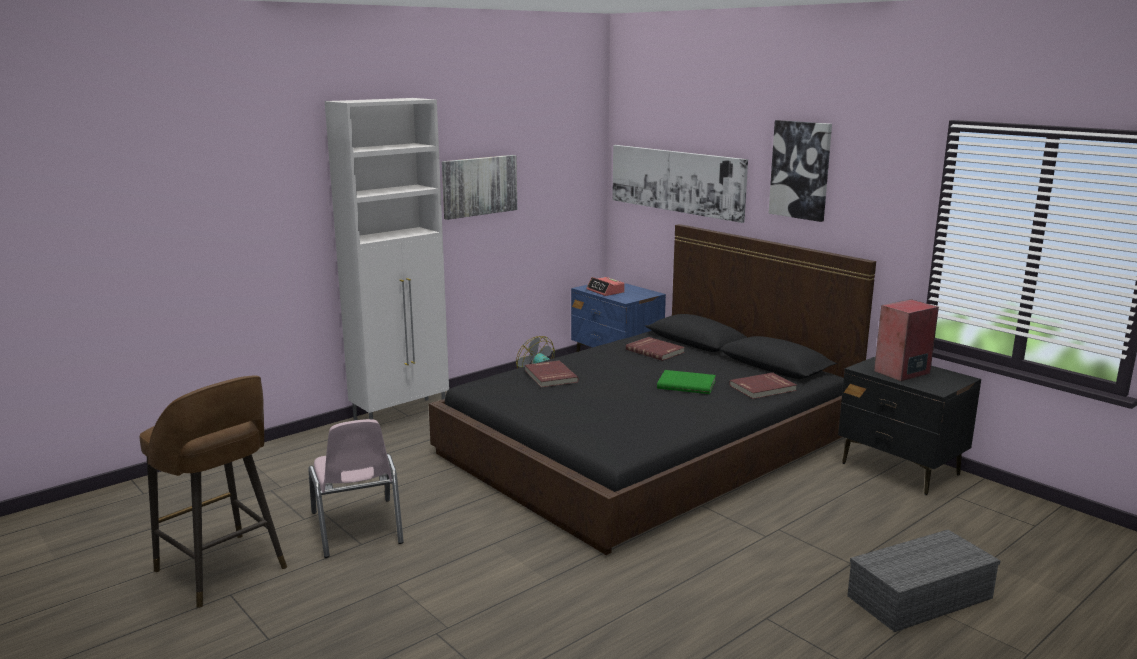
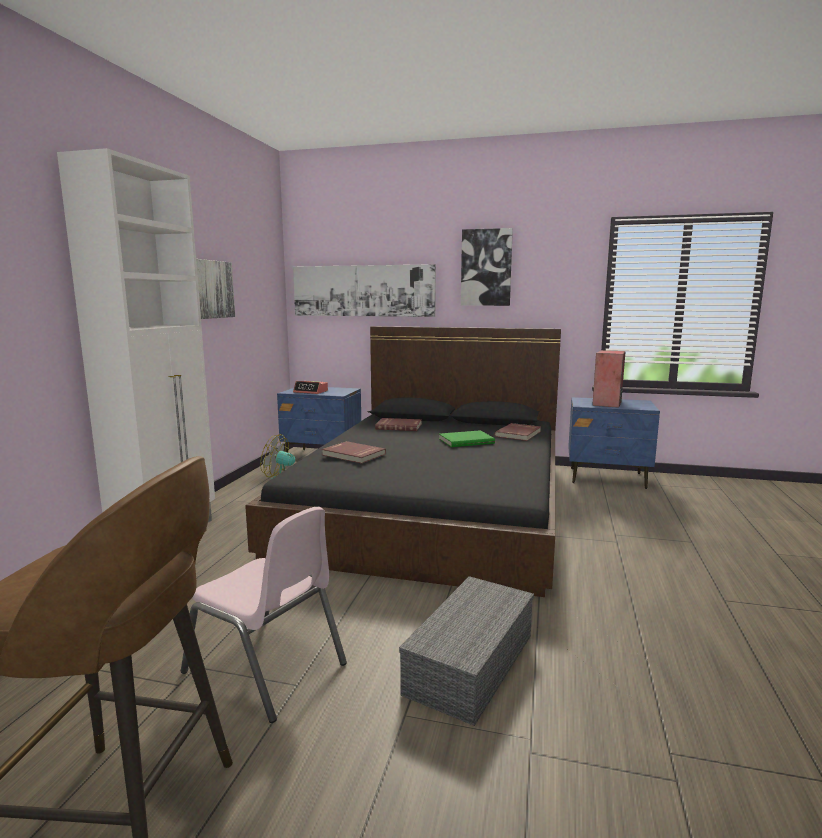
camera: 35 degrees left, 5 degrees down
black nightstand [838,356,981,495] -> blue nightstand [568,397,660,489]
grey storage box [847,530,1001,632] -> grey storage box moved to [399,576,534,726]

